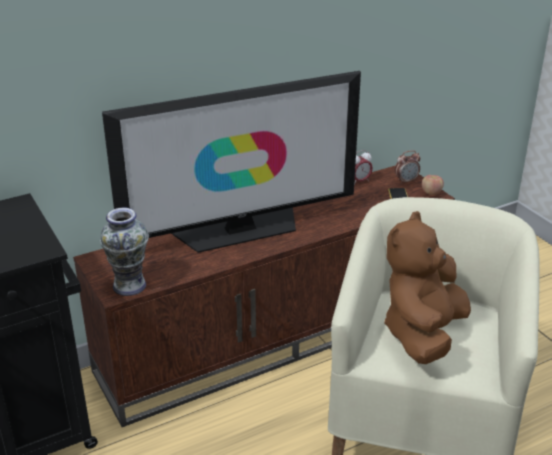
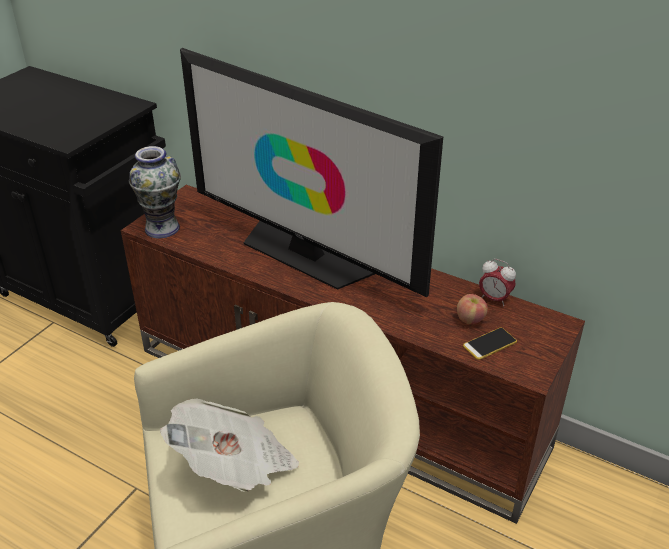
camera: 60 degrees right, 5 degrees up
brown plush toy [384,211,471,364] -> newspaper [160,398,299,492]
alarm clock [394,150,420,184] -> none
apple [422,175,444,195] -> apple moved to [457,294,488,324]

